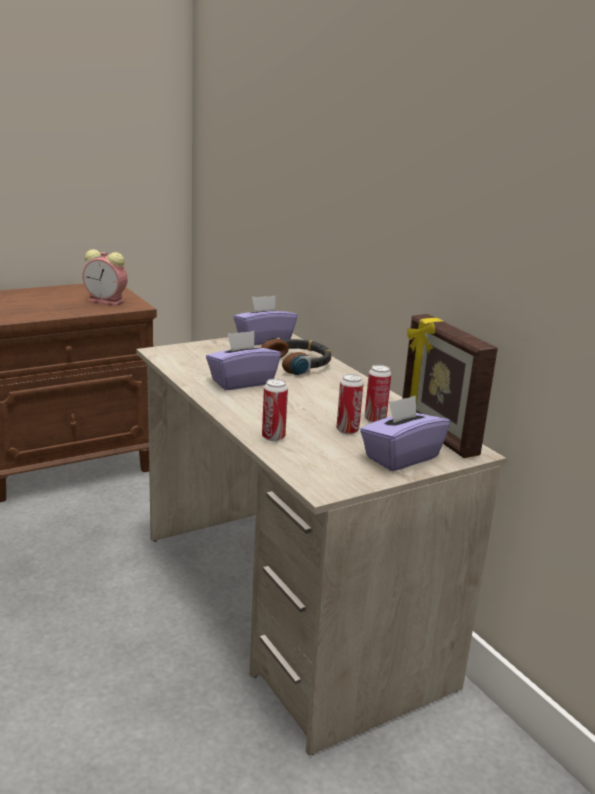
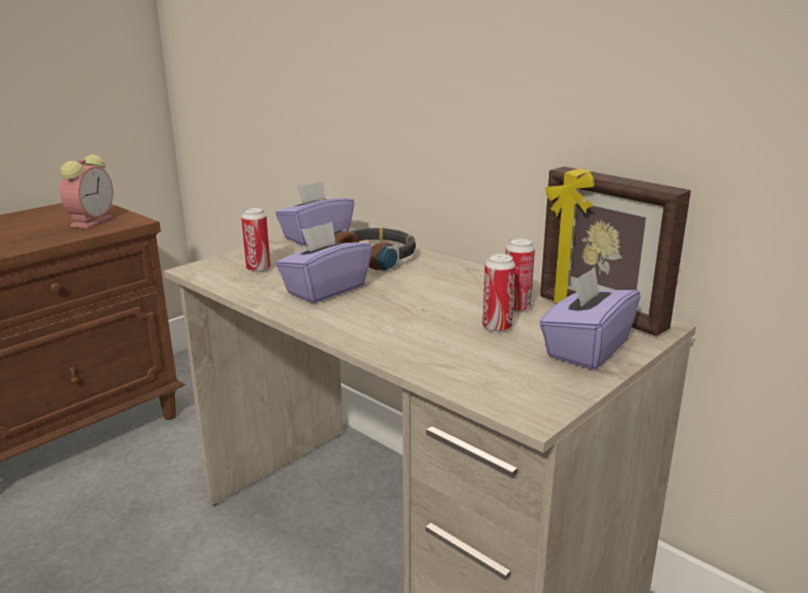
camera: 15 degrees left, 0 degrees up
alarm clock [83,249,128,306] -> alarm clock turned 75 degrees counterclockwise [60,155,113,228]
can [262,379,288,441] -> can moved to [241,208,271,273]

